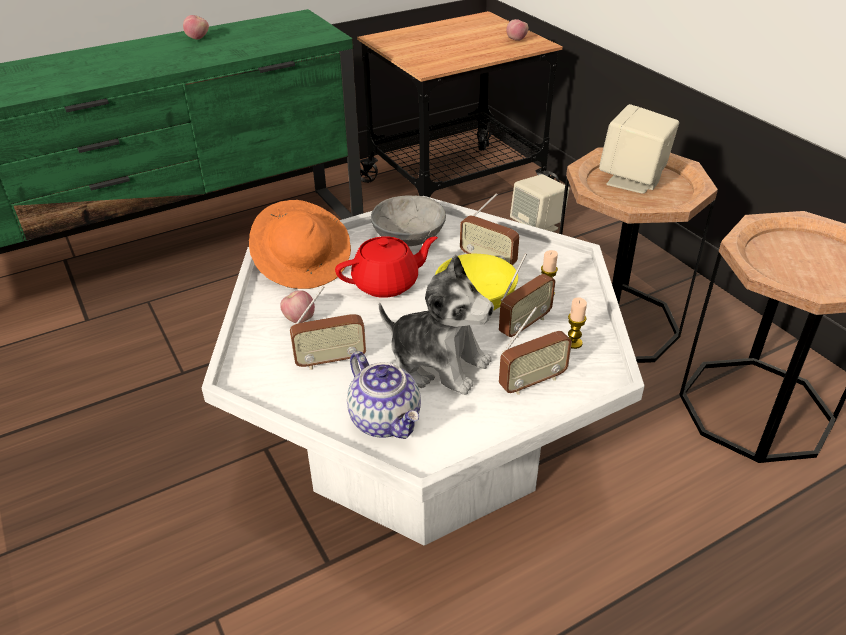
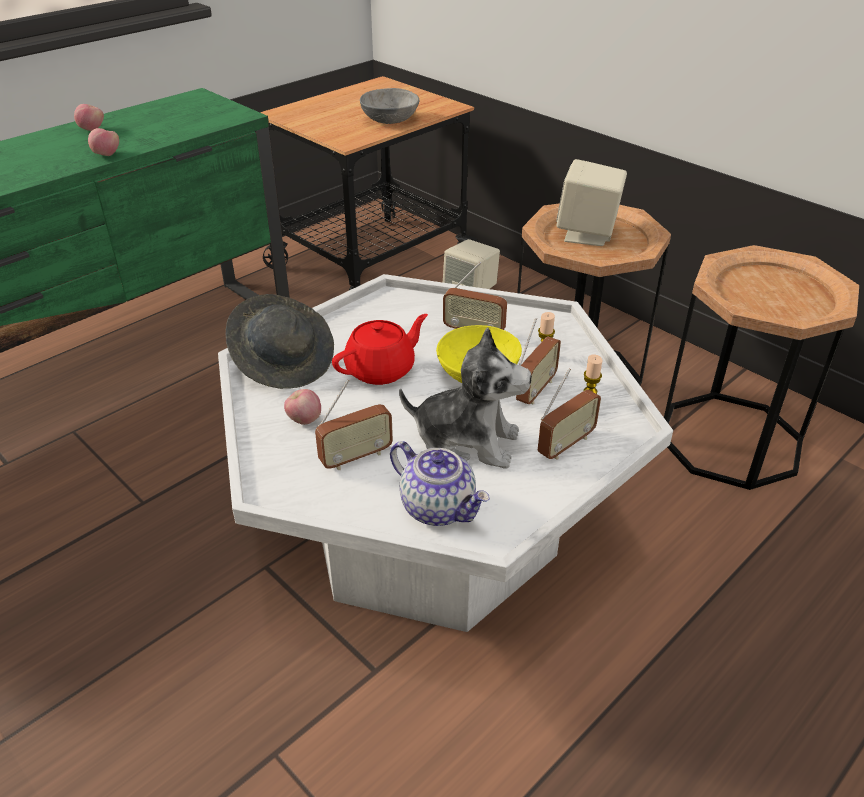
camera: 15 degrees left, 0 degrees up
orange hat [249,200,351,289] -> grey hat [226,294,334,389]
grey bowl [371,195,446,246] -> grey bowl moved to [360,88,420,124]
apple [506,19,528,41] -> apple moved to [88,128,119,156]

